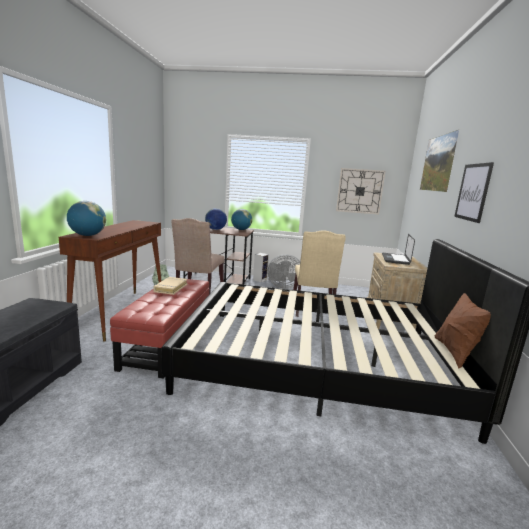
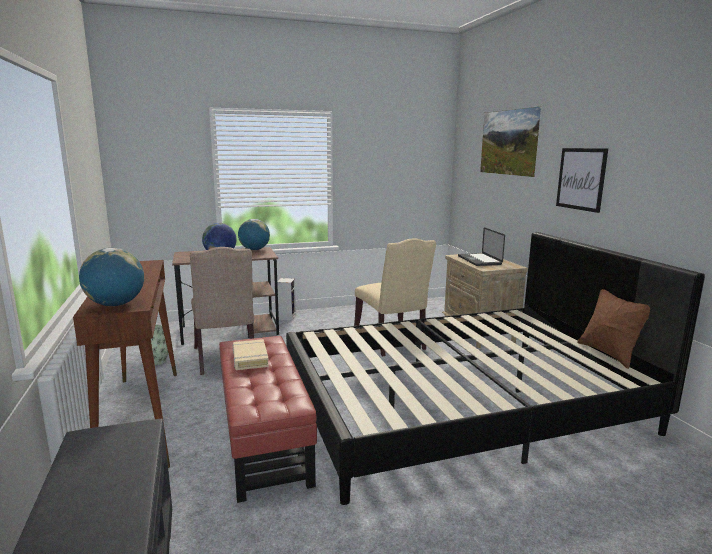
camera: 25 degrees left, 0 degrees up
grey fan [268,254,300,289] -> none
wall clock [336,168,386,215] -> none

